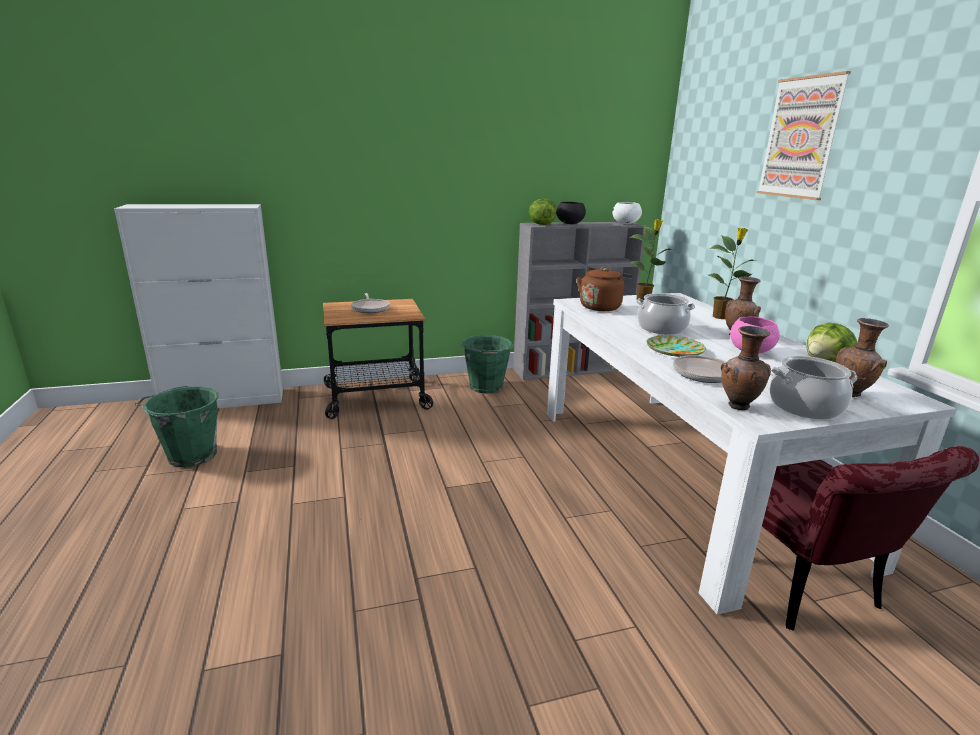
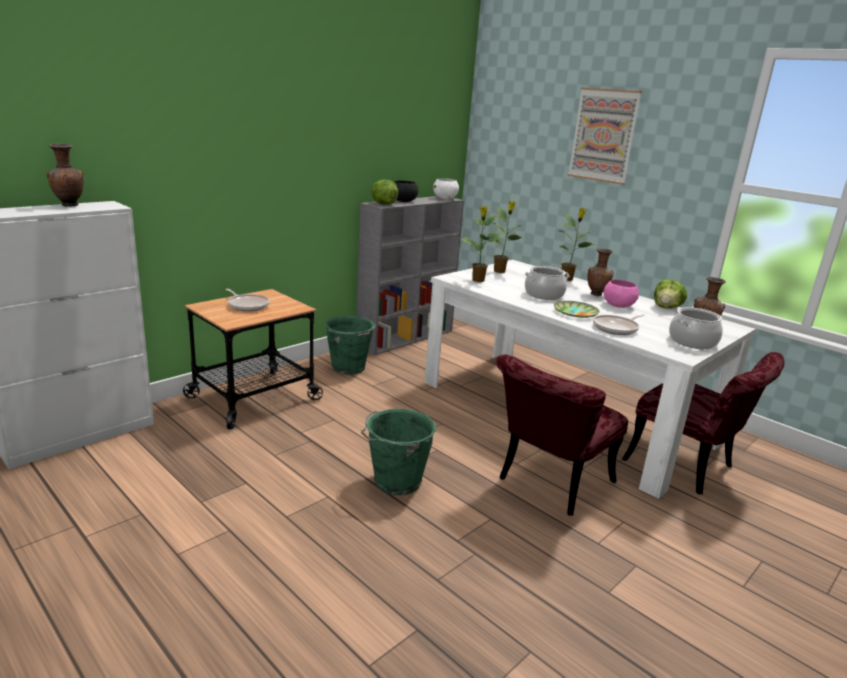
camera: 30 degrees left, 0 degrees up
green bucket [135,386,218,467] -> green bucket moved to [361,409,436,495]
brown kettle [576,267,632,311] -> potted plant [460,206,504,282]
brown vase [721,326,771,410] -> brown vase moved to [46,144,84,207]
none -> red chair [496,354,628,516]

